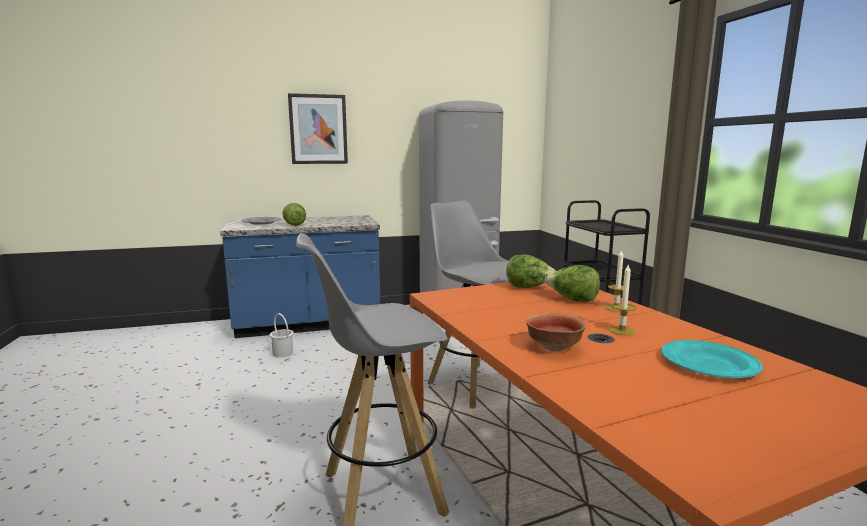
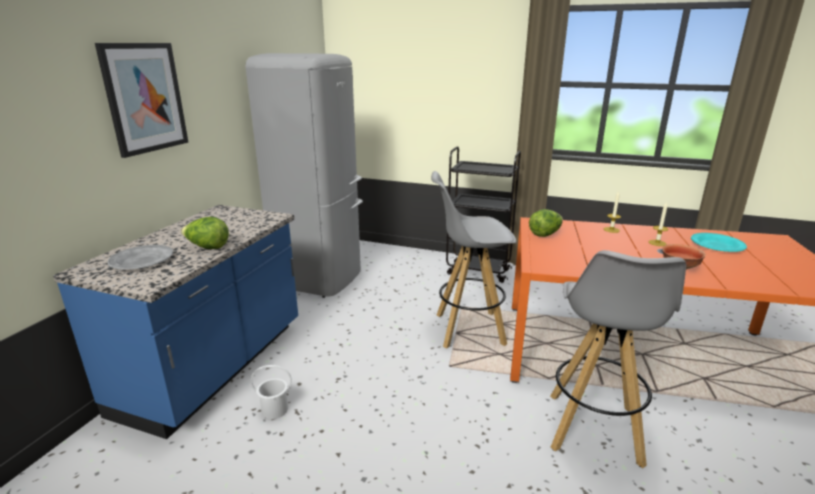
camera: 55 degrees left, 10 degrees up
lettuce [545,265,600,302] -> none

